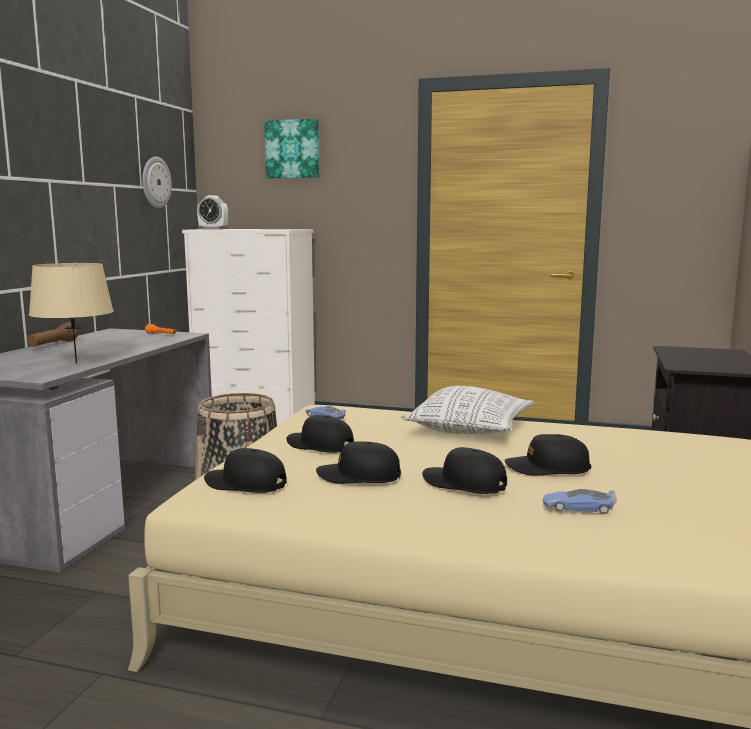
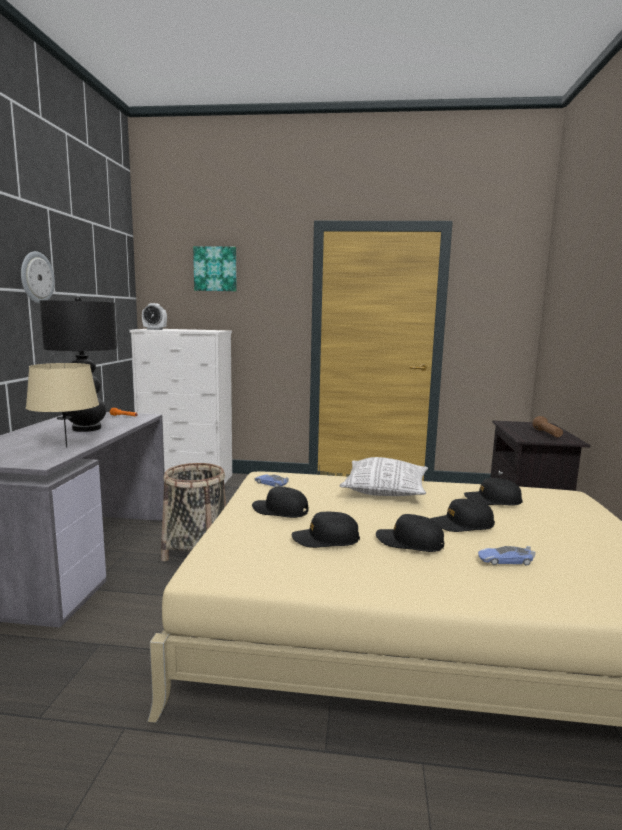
camera: 10 degrees left, 0 degrees up
brown flashlight [27,322,78,347] -> brown flashlight moved to [533,416,563,437]
wall clock [142,157,172,208] -> wall clock moved to [21,251,55,304]
black cap [204,448,287,493] -> black cap moved to [464,478,523,506]
none -> black table lamp [39,296,117,432]

